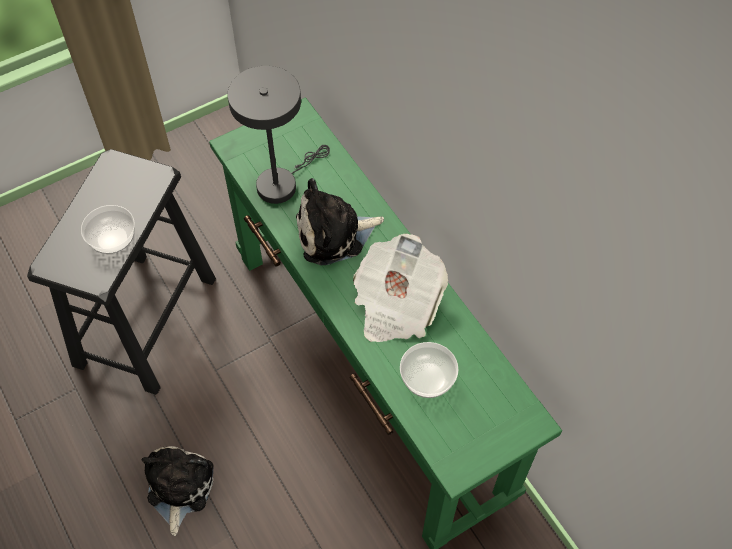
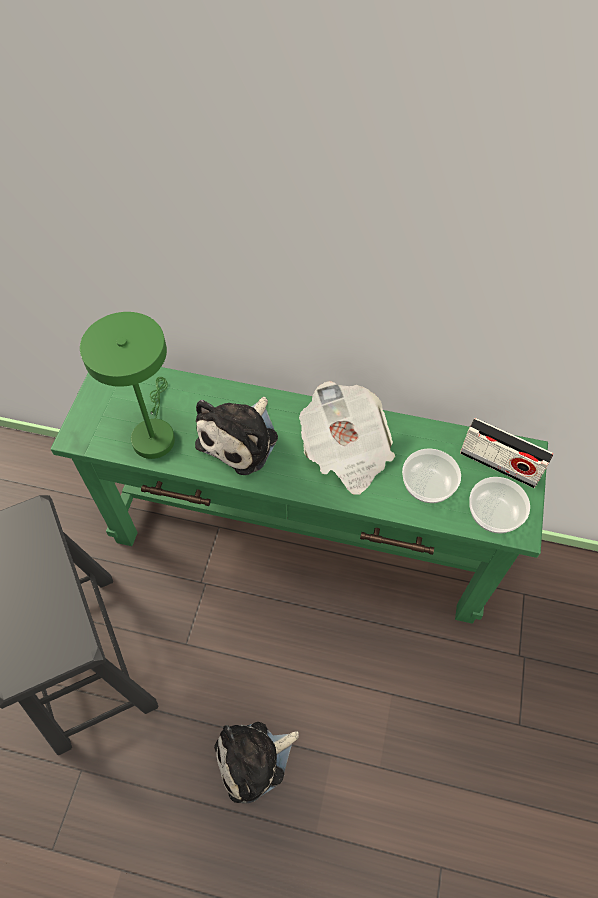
camera: 45 degrees left, 0 degrees up
bowl [81,205,135,254] -> bowl moved to [469,477,530,534]
plush toy [142,446,214,536] -> plush toy turned 75 degrees counterclockwise [214,722,299,804]
grey table lamp [227,66,330,204] -> green table lamp [80,312,175,459]
none -> radio [460,418,553,488]

